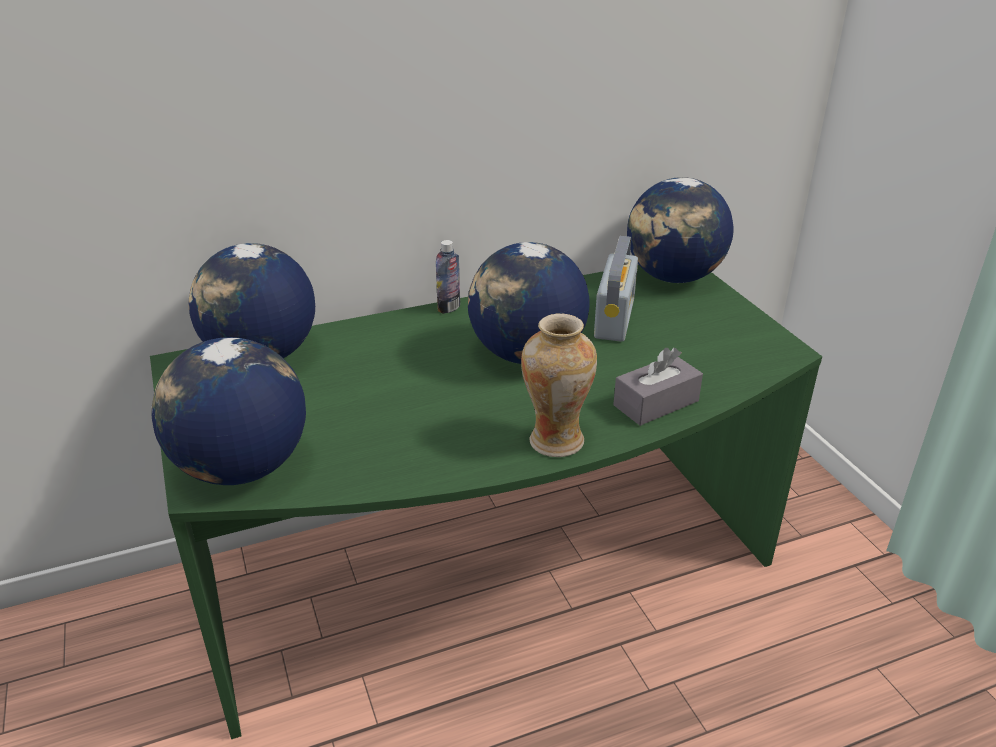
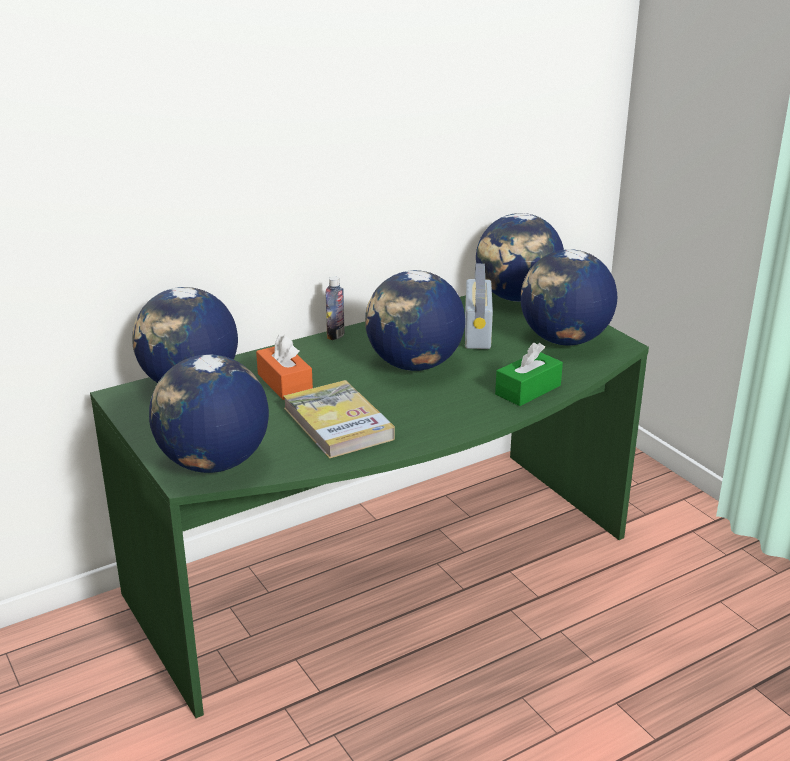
camera: 10 degrees left, 5 degrees down
vase [521,314,597,457] -> none
grey tissue box [613,348,703,426] -> green tissue box [495,343,563,406]
none -> orange tissue box [256,335,313,400]
none -> book [283,380,395,459]
none -> globe [521,249,617,346]

